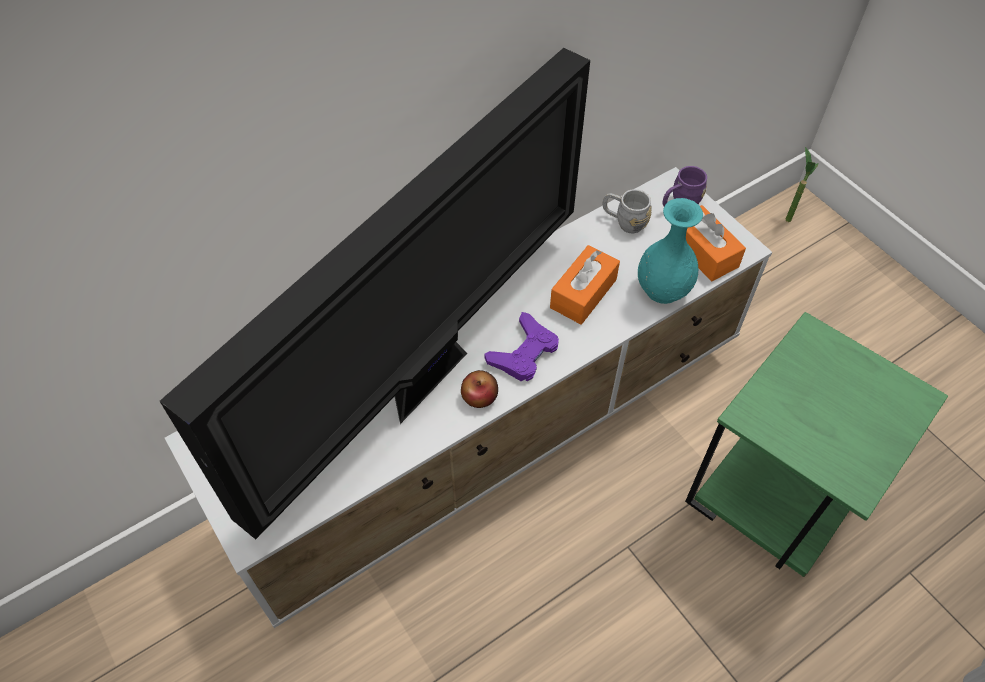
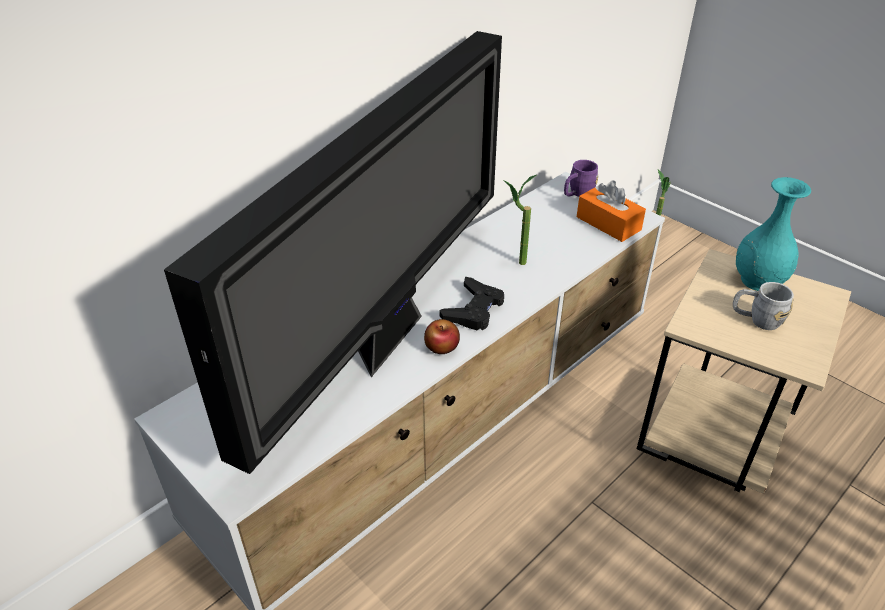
camera: 10 degrees left, 15 degrees down
purple game controller [484,312,559,381] -> black game controller [439,277,504,330]
orange tissue box [550,245,620,324] -> potted plant [505,175,536,265]
grey mug [603,189,651,233] -> grey mug moved to [733,282,794,330]
turquoise vase [638,198,703,304] -> turquoise vase moved to [736,177,811,291]
green side table [685,312,948,577] -> beige side table [637,249,851,494]

